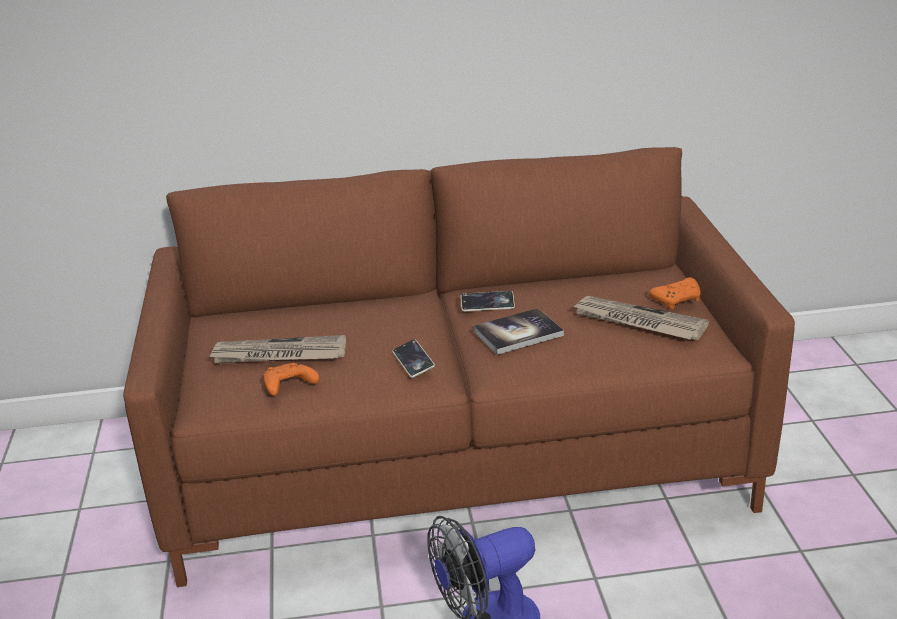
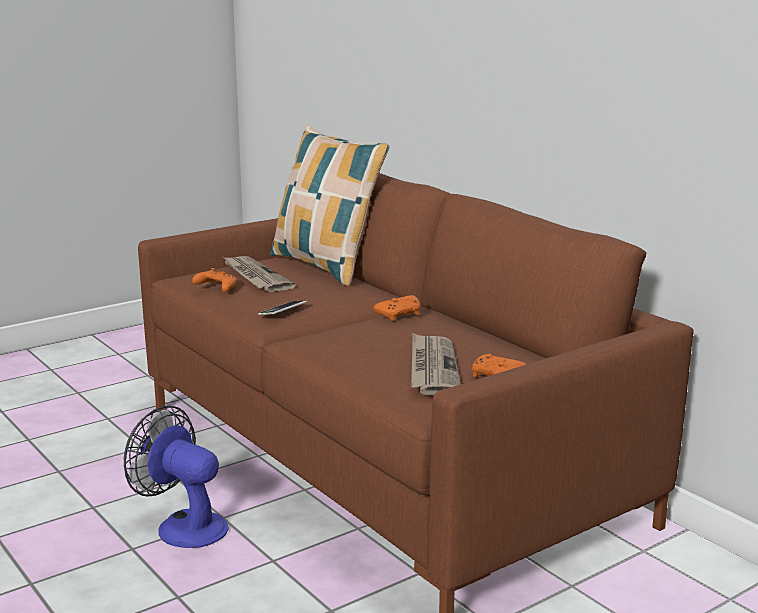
camera: 60 degrees right, 10 degrees down
phone [461,291,515,311] -> orange game controller [373,295,420,321]
book [473,308,564,355] -> none
none -> pillow [270,125,390,286]

